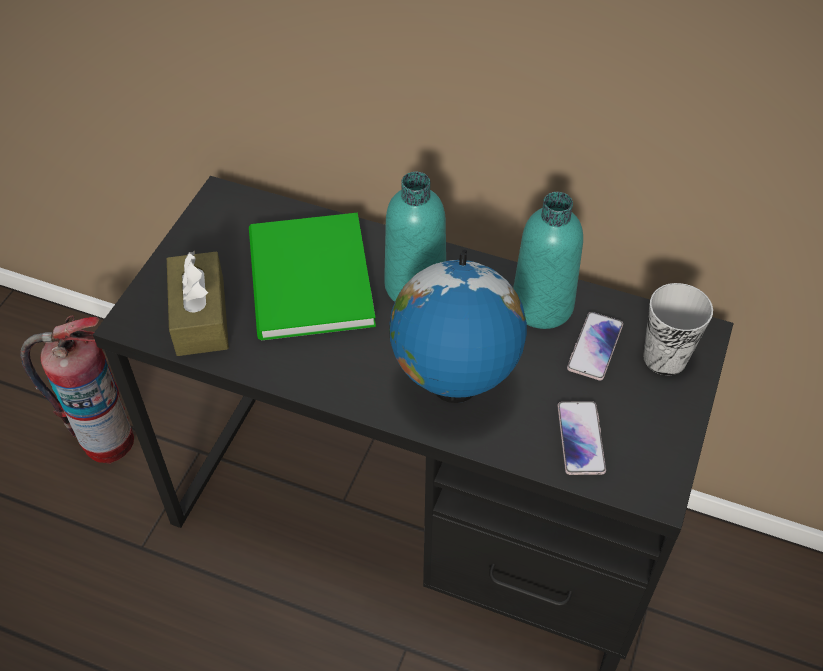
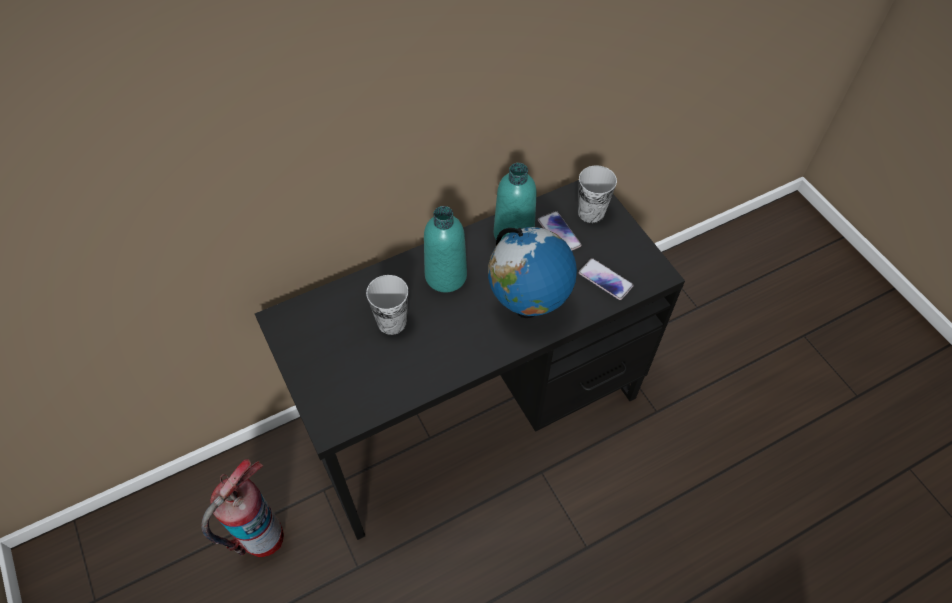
camera: 50 degrees left, 5 degrees up
brown tissue box [167,250,229,356] -> none
green book [249,213,376,341] -> cup [366,275,409,335]

